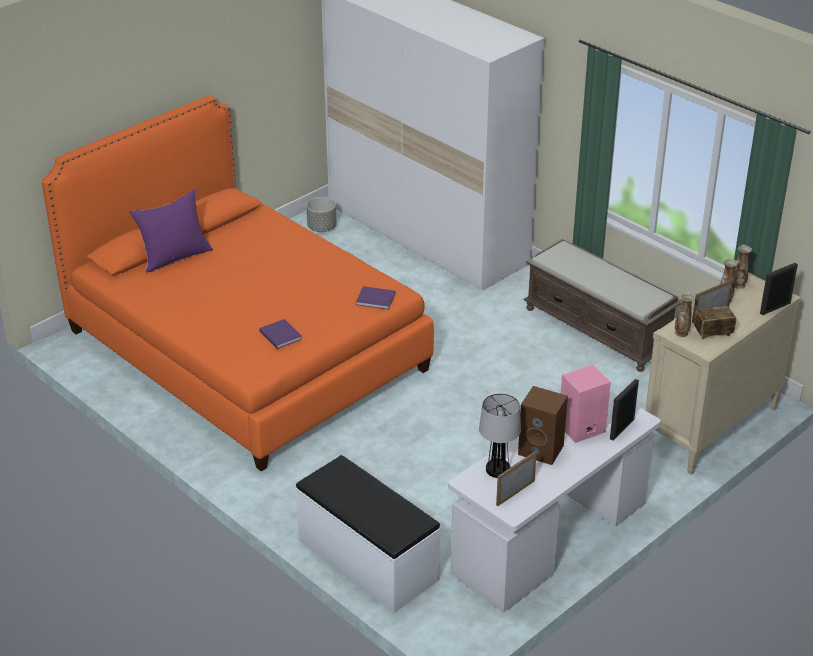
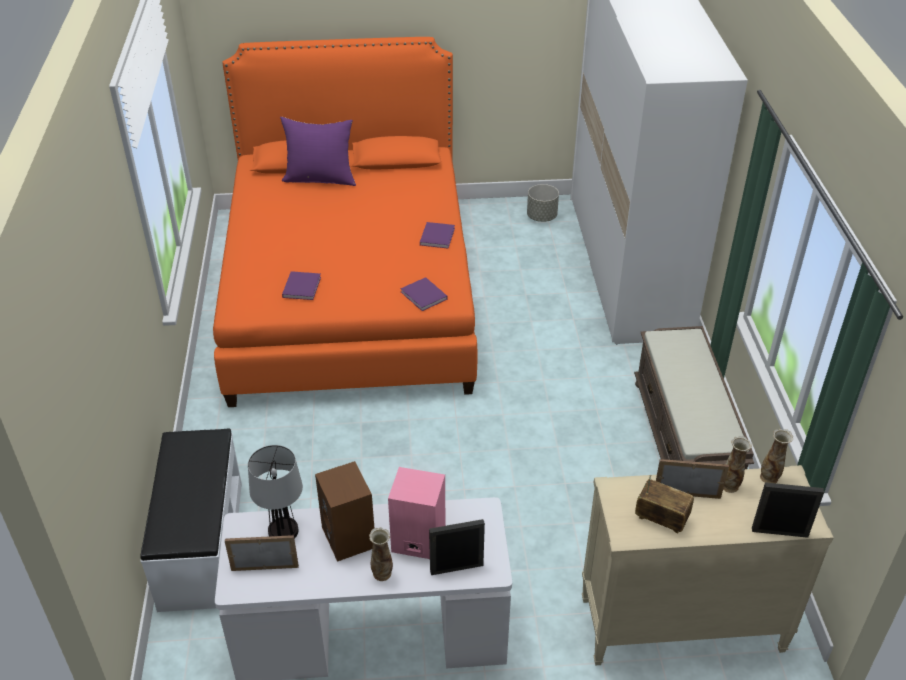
camera: 40 degrees right, 5 degrees up
vase [675,293,695,337] -> vase moved to [369,527,393,581]
none -> purple book [420,222,455,248]

